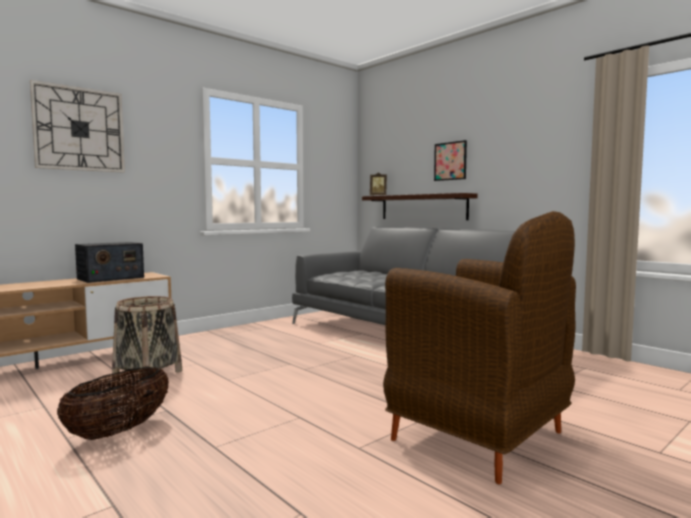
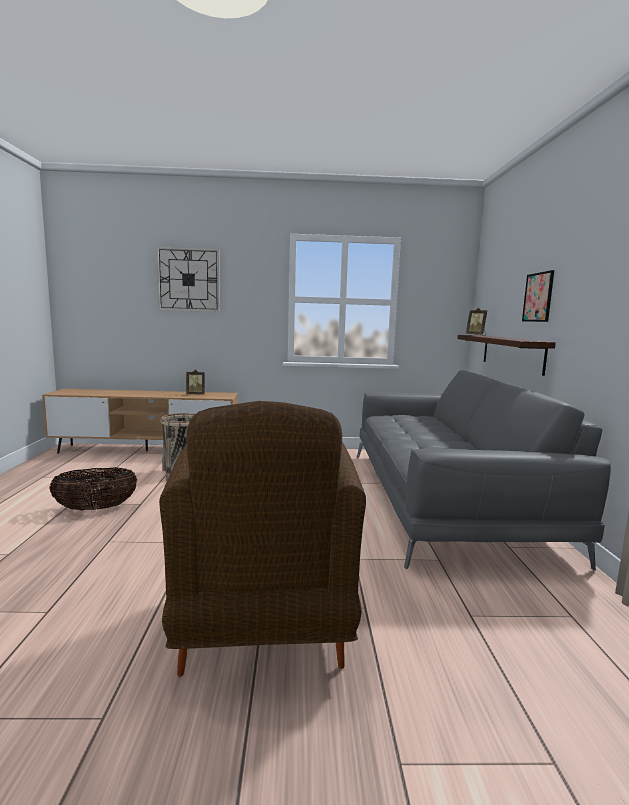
camera: 40 degrees right, 5 degrees up
radio [75,242,144,283] -> picture frame [186,369,205,395]

